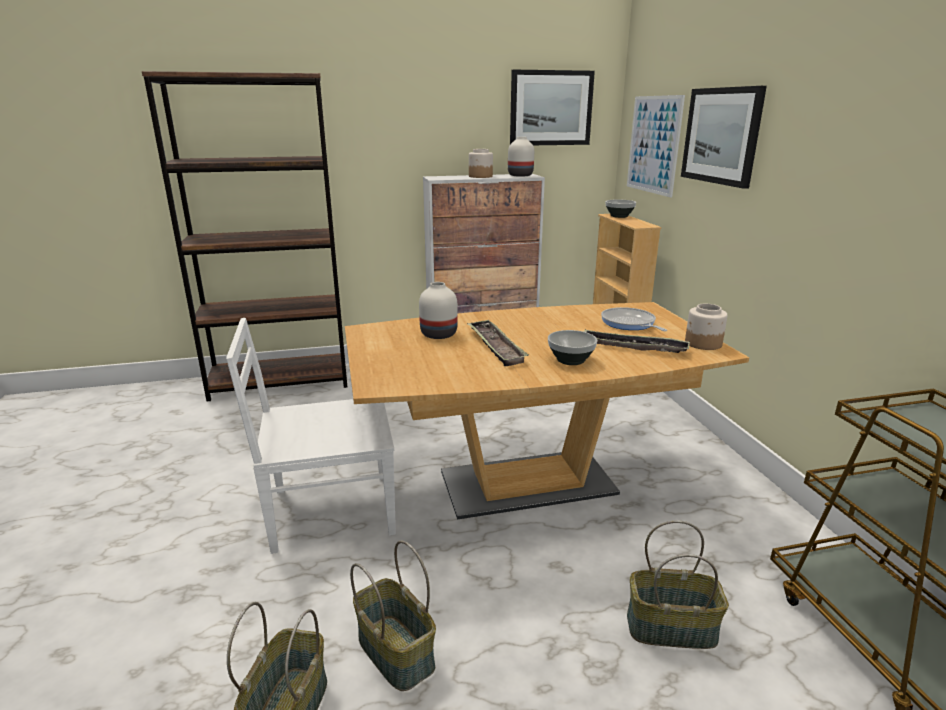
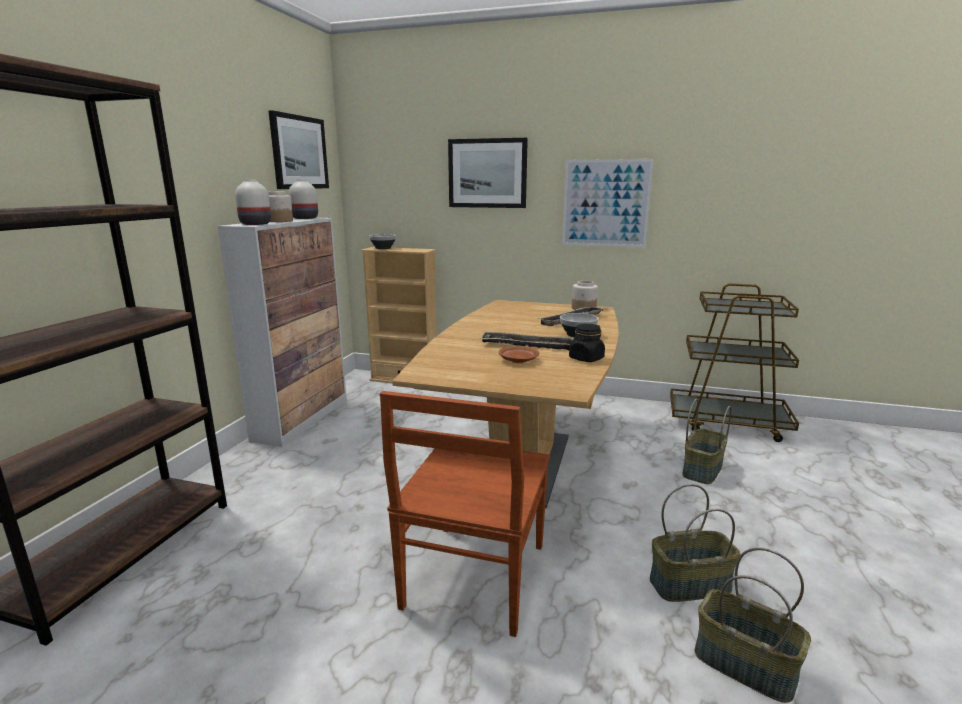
camera: 60 degrees left, 5 degrees down
white chair [226,318,396,554] -> brown chair [380,391,550,637]
white vase [419,282,458,339] -> white vase moved to [235,179,271,225]
frying pan [601,307,667,331] -> none
picture [627,95,685,197] -> picture moved to [562,159,654,248]
none -> brown plate [499,346,539,363]
none -> black jar [569,324,605,362]

